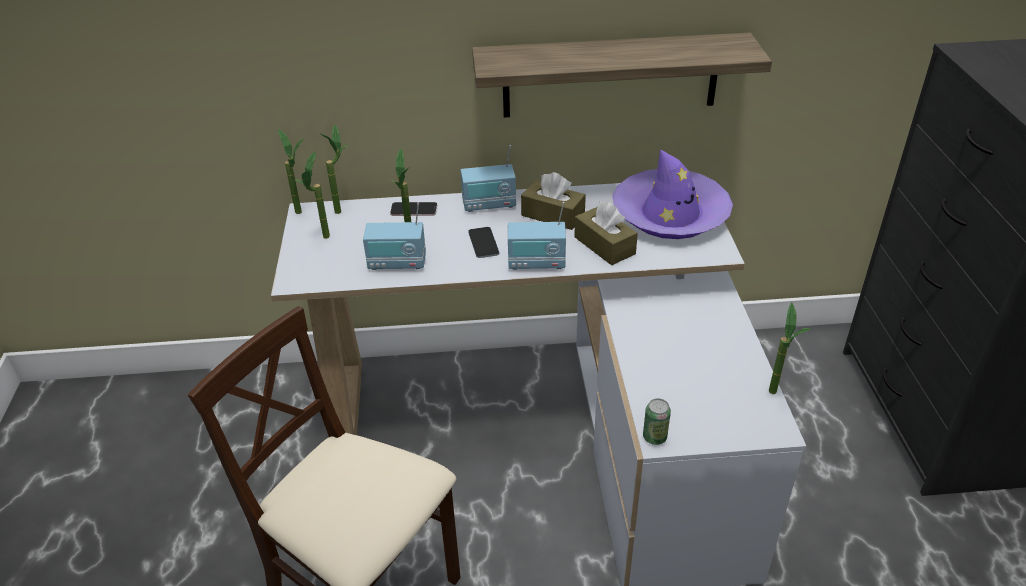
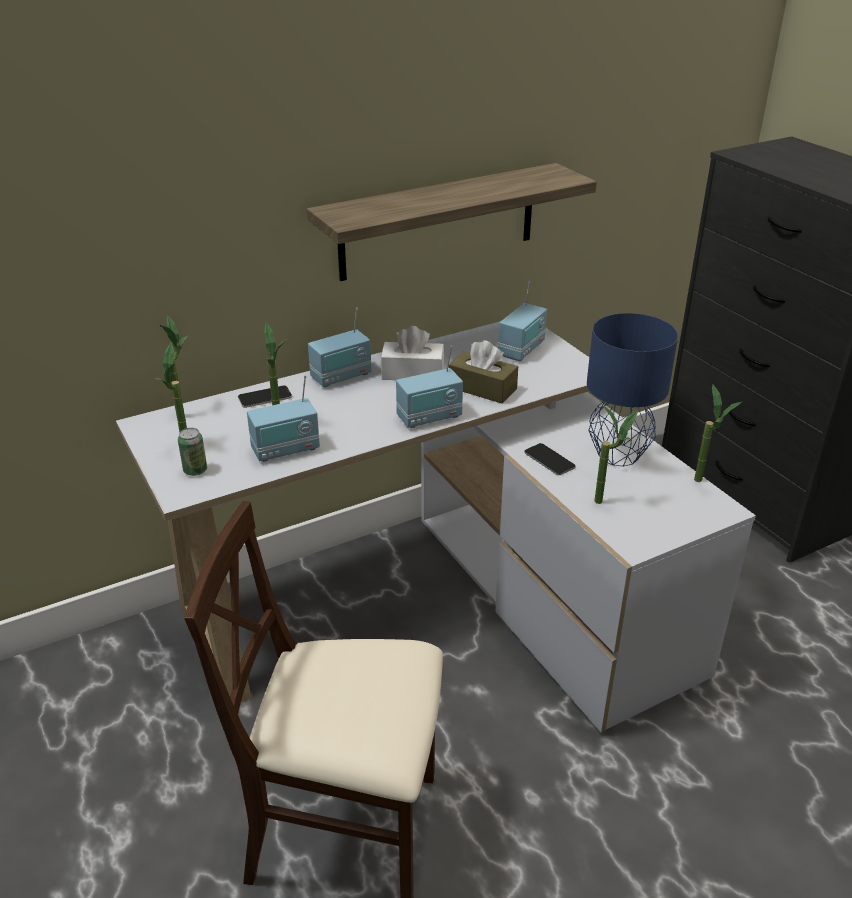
camera: 25 degrees left, 5 degrees down
potted plant [278,129,304,214] -> potted plant moved to [595,406,638,504]
phone [468,227,499,258] -> phone moved to [525,443,576,475]
brown tissue box [521,172,586,230] -> white tissue box [381,326,444,380]
purple hat [612,149,733,239] -> radio [498,281,547,361]
can [643,398,671,445] -> can moved to [178,428,207,476]
none -> blue table lamp [587,313,678,466]

